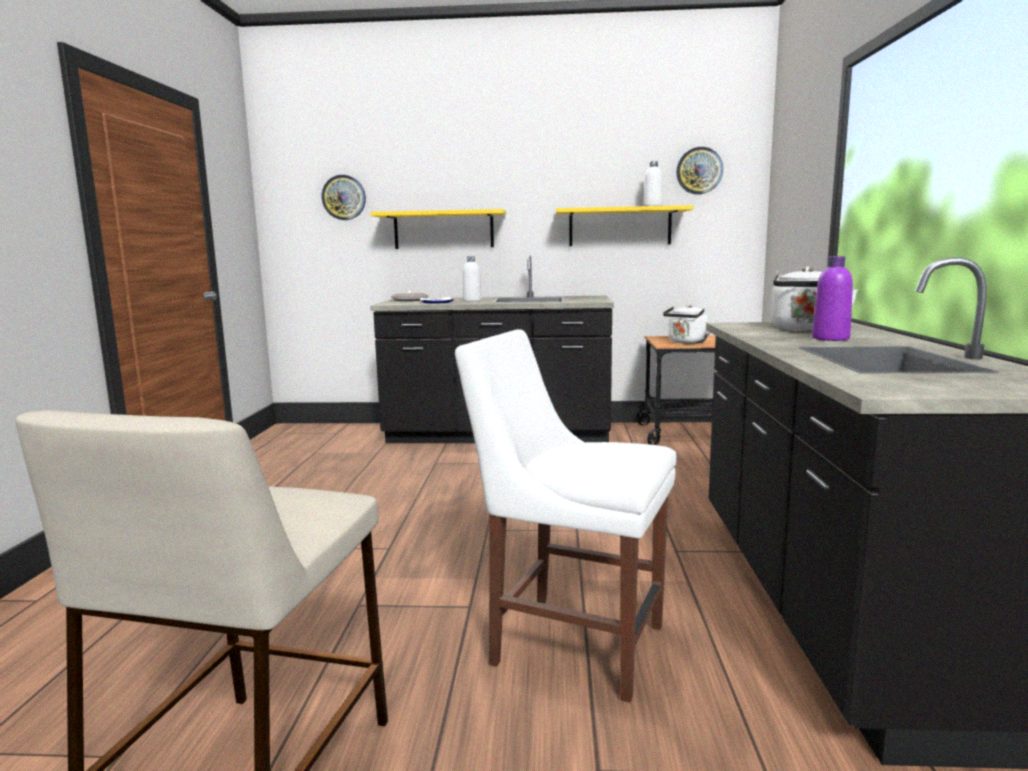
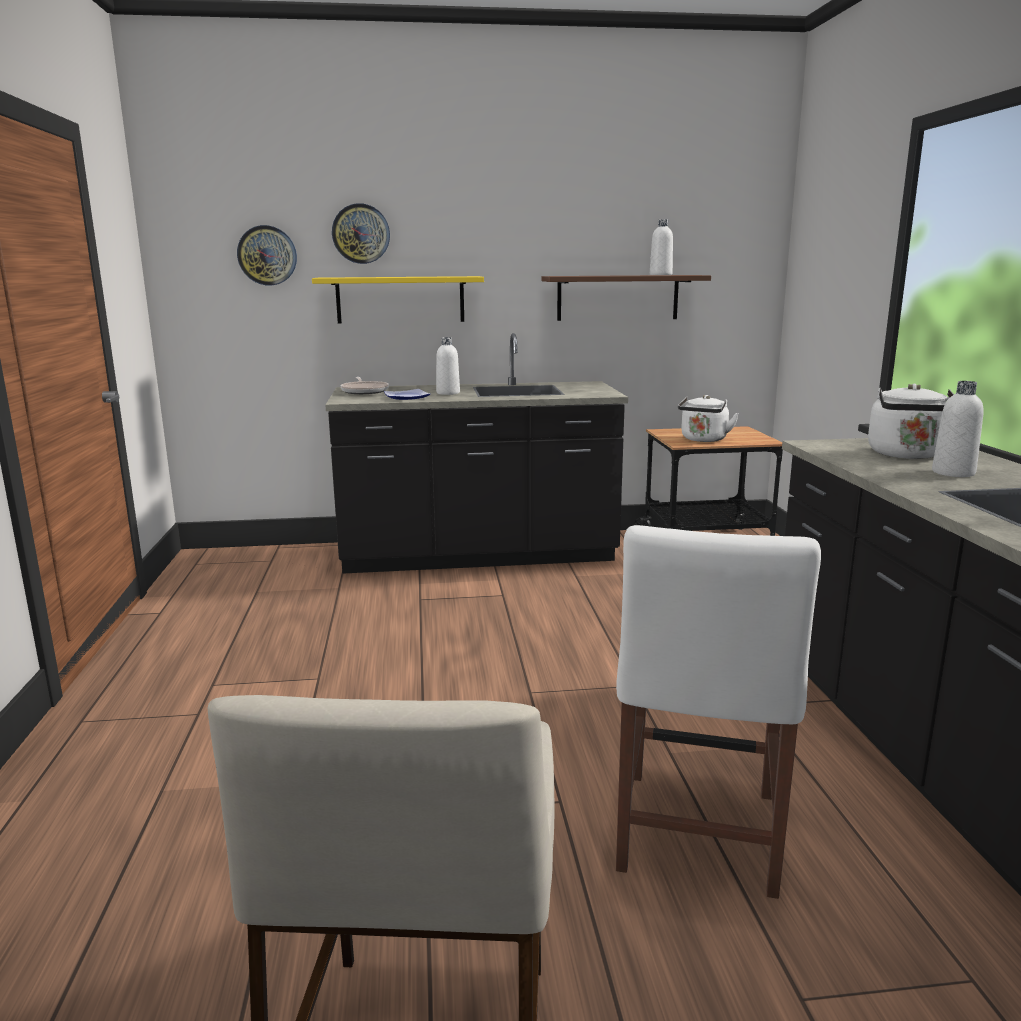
camera: 10 degrees left, 5 degrees up
white chair [455,329,677,703] -> white chair turned 90 degrees counterclockwise [616,525,821,899]
yellow shelf [556,205,694,246] -> brown shelf [542,275,711,321]
wall clock [676,147,723,194] -> wall clock moved to [332,203,390,264]
purple bottle [812,256,853,341] -> white bottle [932,381,984,477]

